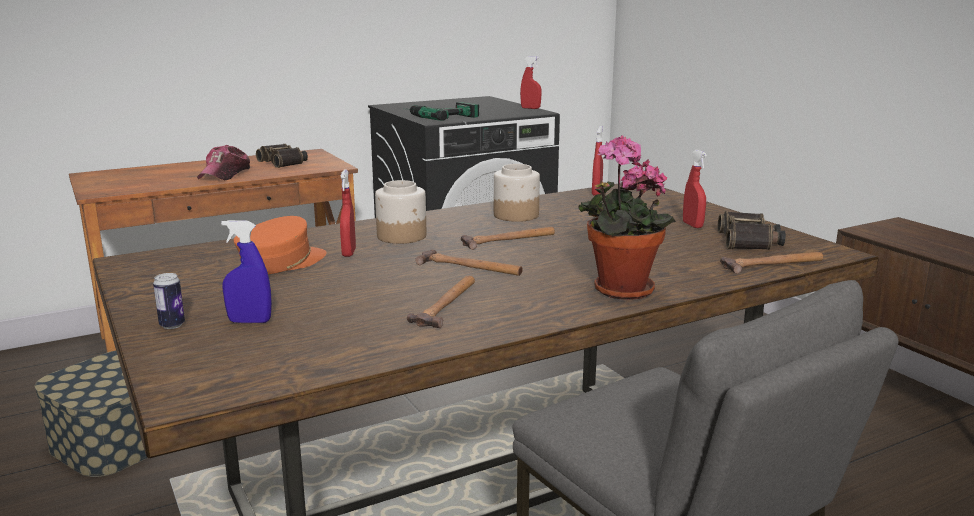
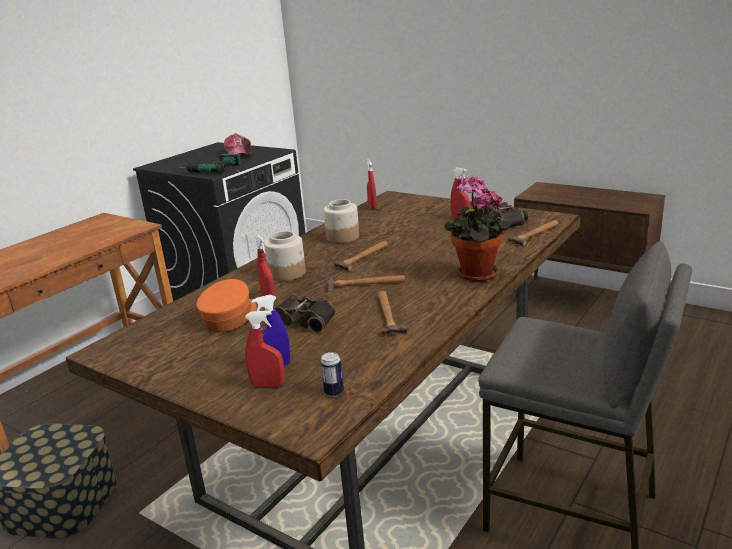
camera: 25 degrees left, 5 degrees up
can [153,273,185,329] -> can moved to [320,352,344,397]
cap [197,145,250,180] -> cap moved to [224,133,252,156]
binoculars [256,144,308,168] -> binoculars moved to [274,295,336,333]
red spray bottle [520,56,542,109] -> red spray bottle moved to [245,311,284,388]

